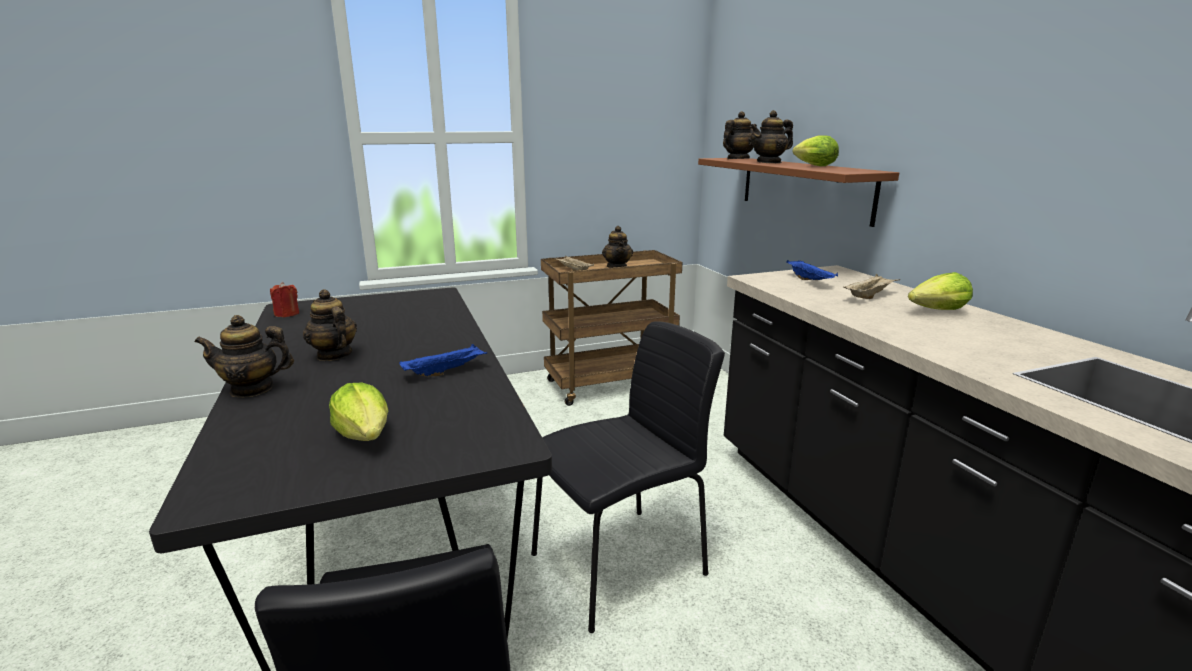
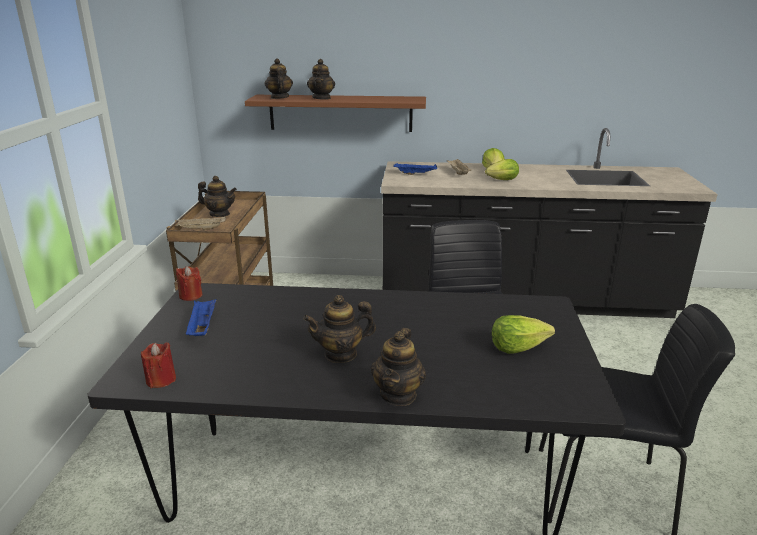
camera: 65 degrees left, 5 degrees up
blue tray [399,344,487,377] -> blue tray moved to [185,299,217,336]
lettuce [793,135,839,166] -> lettuce moved to [485,159,519,180]
none -> red candle [176,266,202,301]

